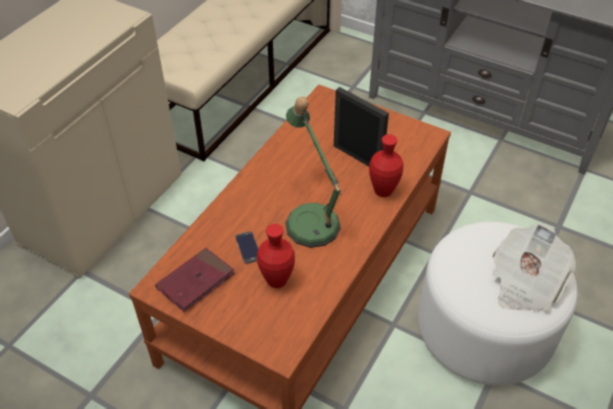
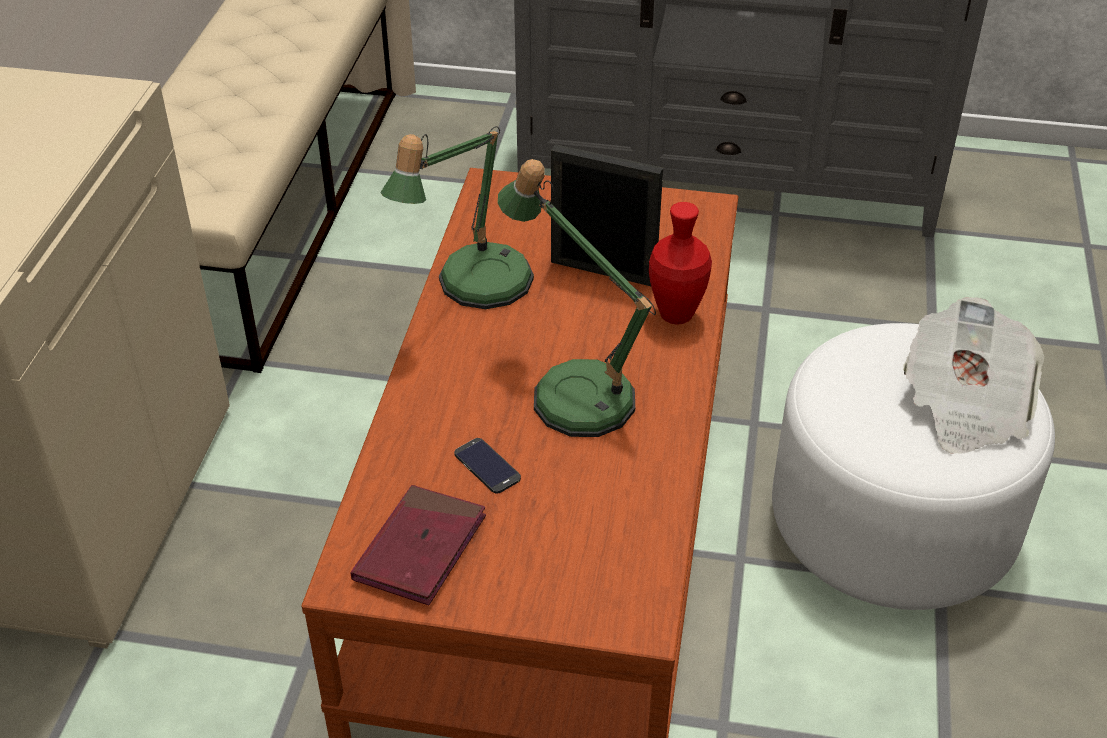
camera: 20 degrees left, 5 degrees down
red vase [257,224,295,288] -> none
none -> table lamp [380,126,534,309]

